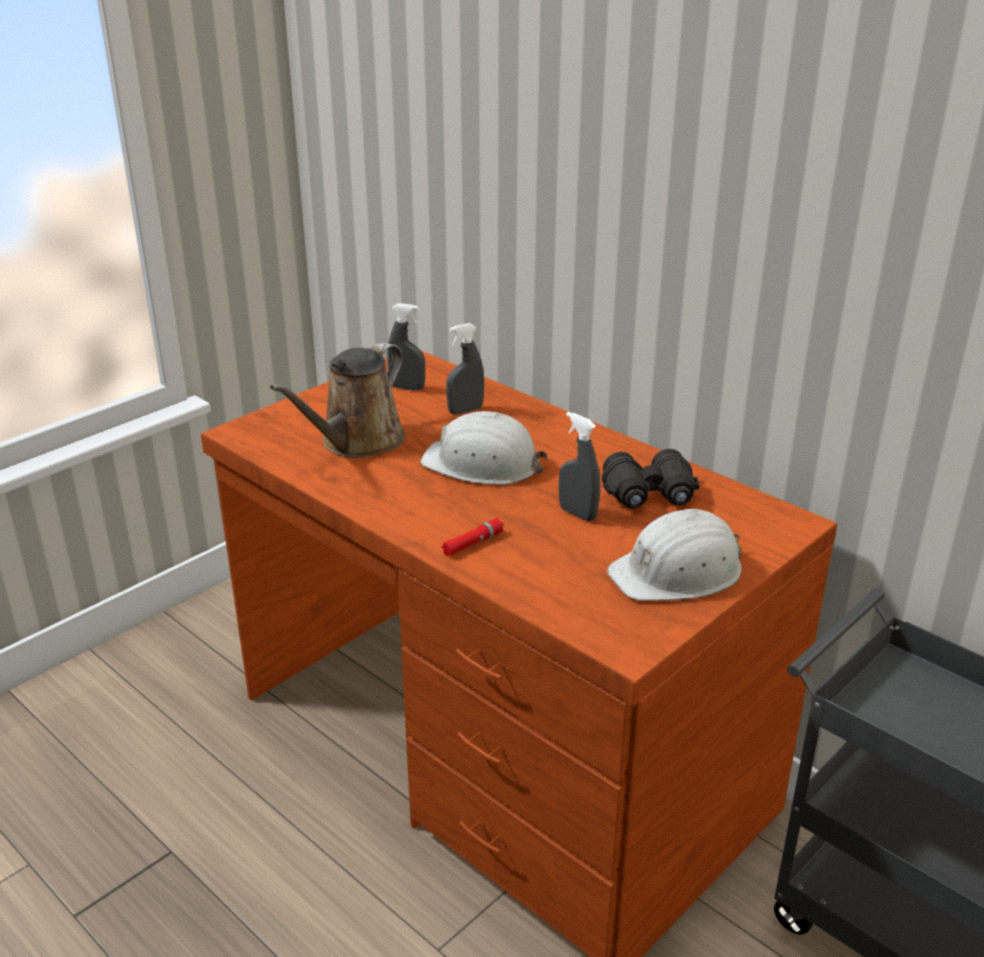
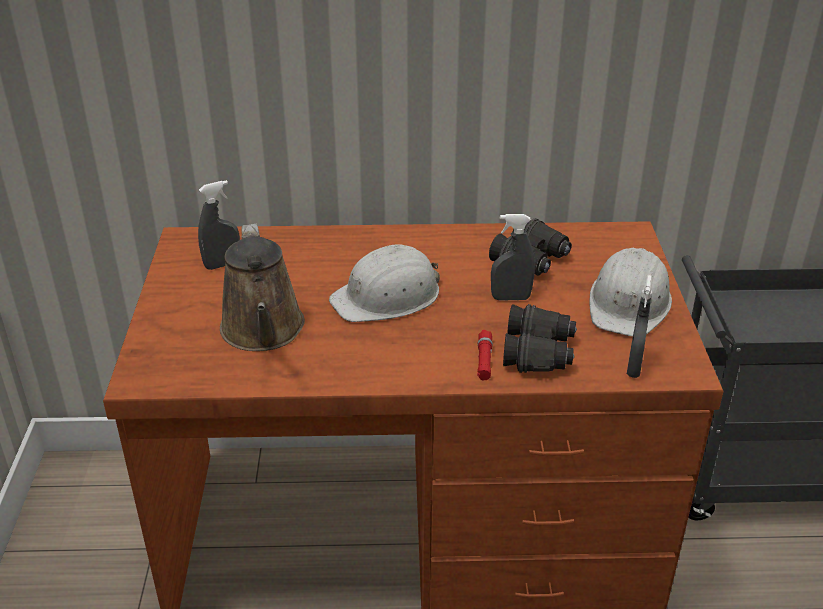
camera: 45 degrees left, 5 degrees up
grey spray bottle [446,323,484,415] -> grey spray bottle moved to [627,275,653,378]
none -> black binoculars [503,304,577,373]

